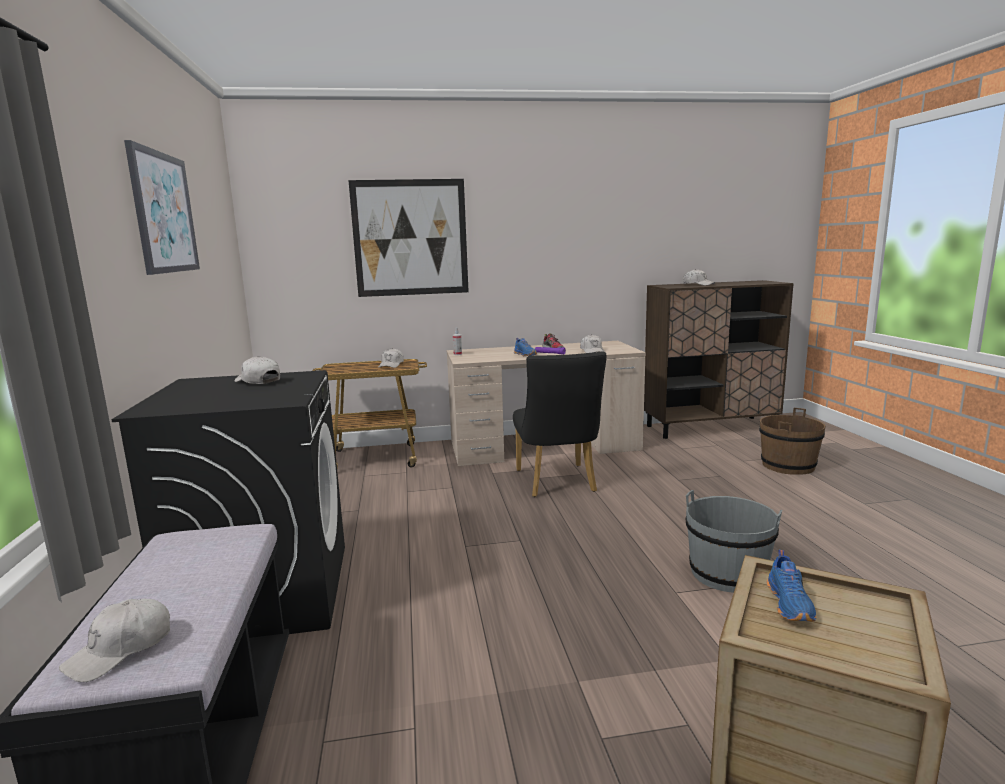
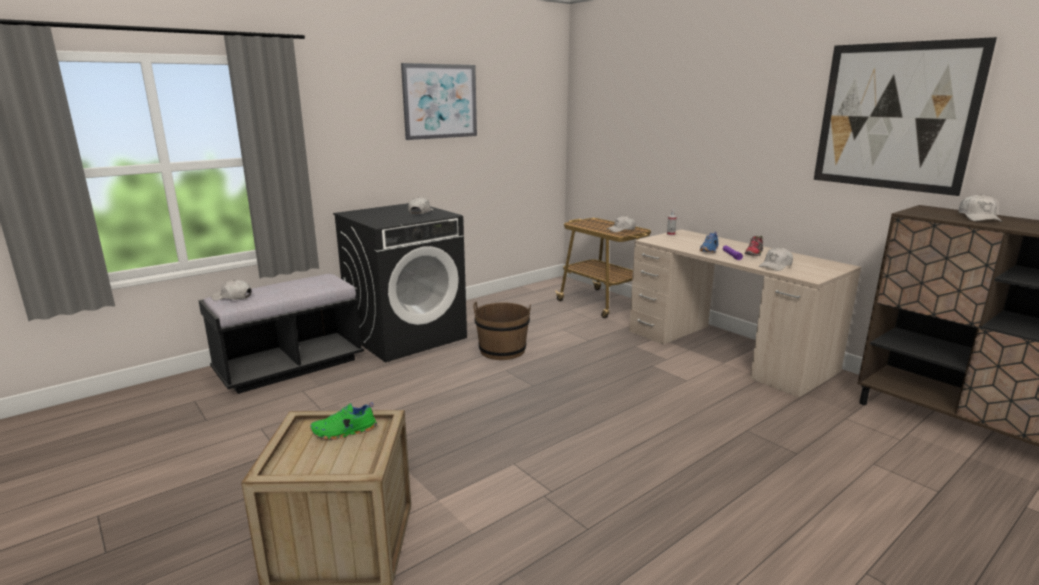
camera: 60 degrees right, 5 degrees up
picture [348,179,469,297] -> picture moved to [814,37,997,196]
black chair [513,352,606,497] -> none
grey bucket [686,490,782,593] -> none
brown bucket [759,408,826,475] -> brown bucket moved to [473,301,531,360]
blue shoe [767,550,816,621] -> green shoe [310,402,377,440]

